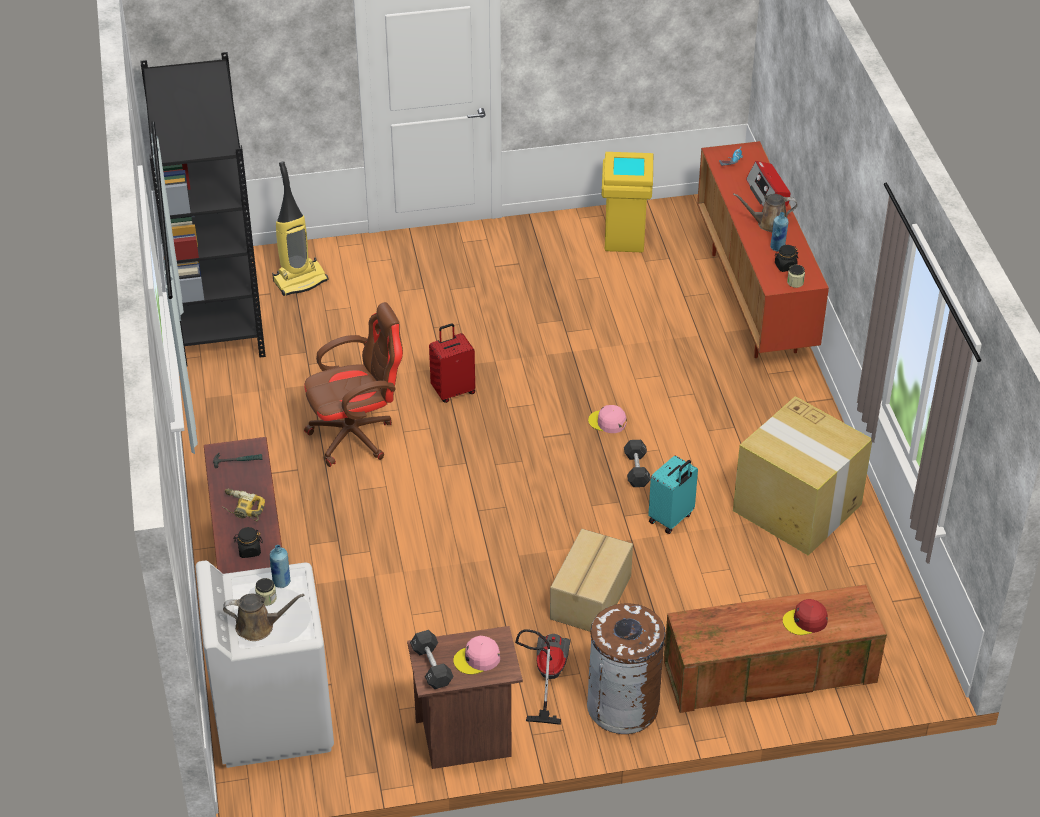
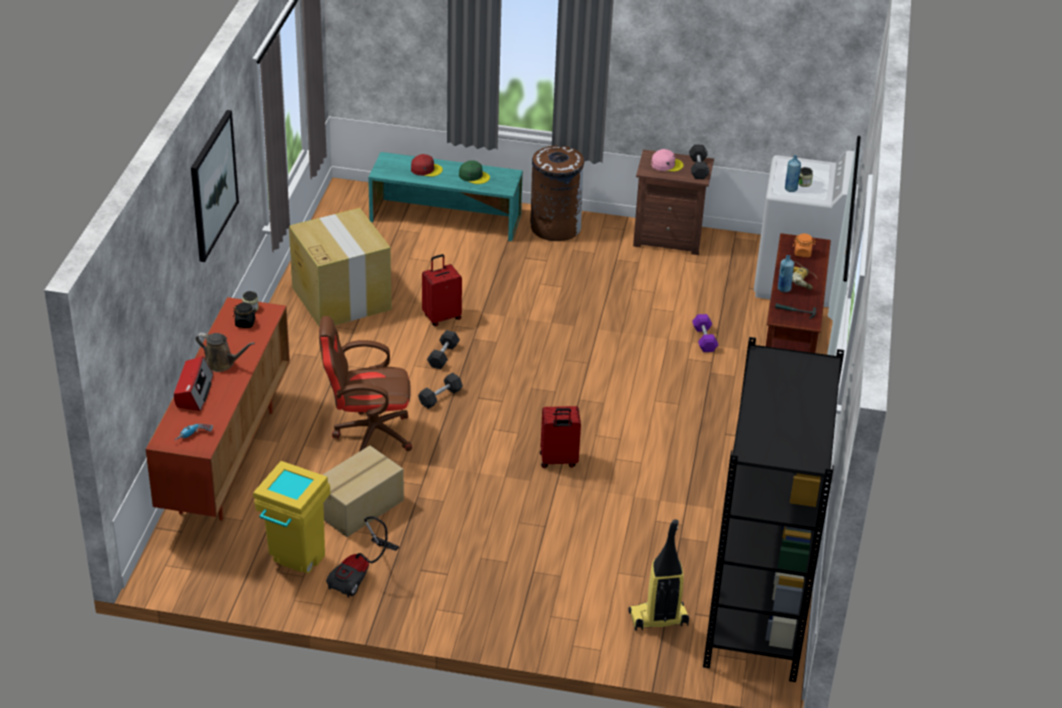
camera: 160 degrees left, 5 degrees down
brown watering can [223,594,304,641] -> none
black jar [233,527,263,558] -> orange jar [793,233,816,257]
brown office chair [304,302,403,467] -> brown office chair moved to [319,316,412,452]
vacuum cleaner [515,629,571,725] -> vacuum cleaner moved to [326,516,399,598]
cardboard box [550,529,633,632] -> cardboard box moved to [323,446,404,537]
pink cap [588,405,627,433] -> black dumbbell [418,372,463,409]
turquoise suitcase [648,455,698,534] -> red suitcase [422,254,462,326]
brown bench [664,584,887,713] -> turquoise bench [368,152,523,241]
blue bottle [770,212,789,252] -> blue bottle moved to [778,255,794,292]
none -> picture [191,110,239,262]
none -> green cap [459,160,490,184]
none -> purple dumbbell [692,314,718,352]

